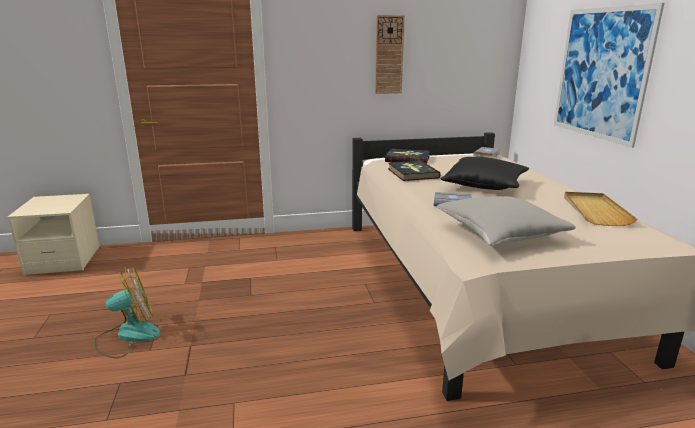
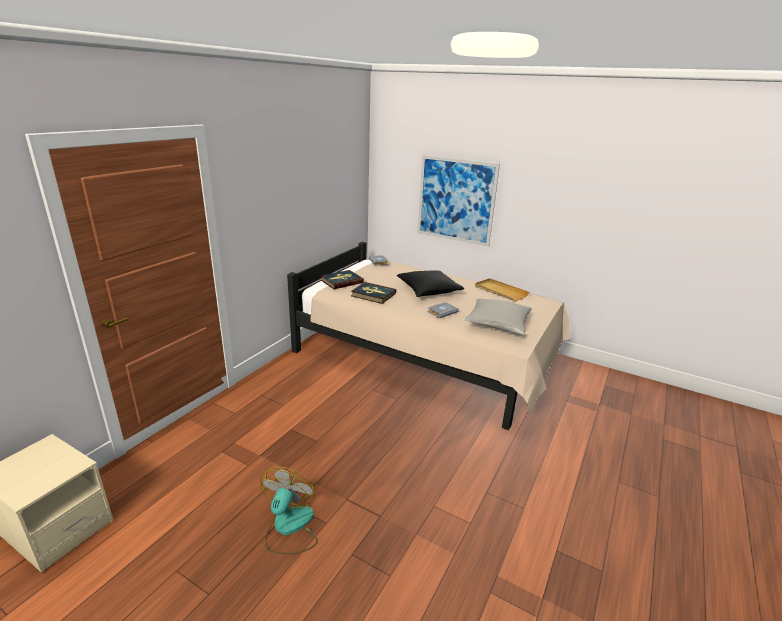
camera: 50 degrees left, 5 degrees up
wall clock [375,15,405,94] -> none

